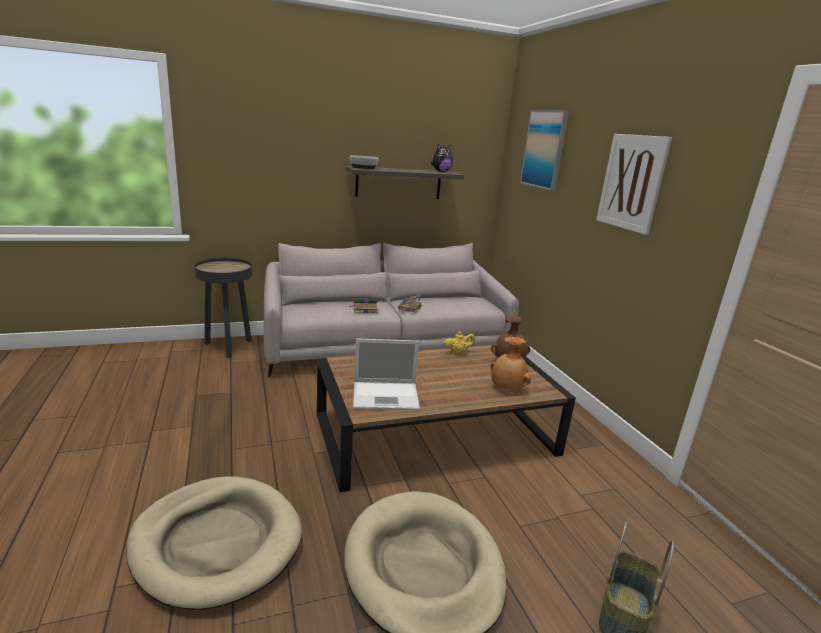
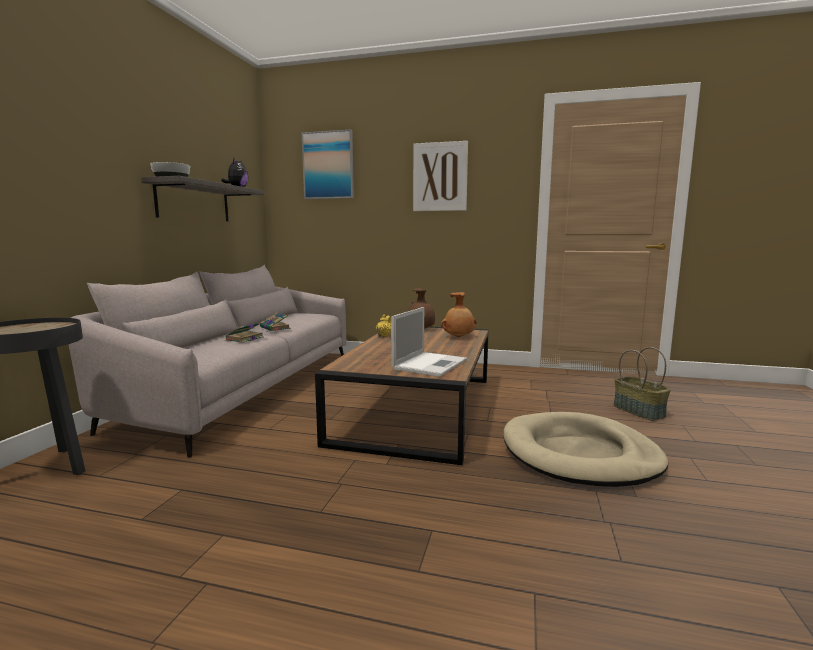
camera: 55 degrees left, 10 degrees down
beige dog bed [127,476,302,610] -> none

